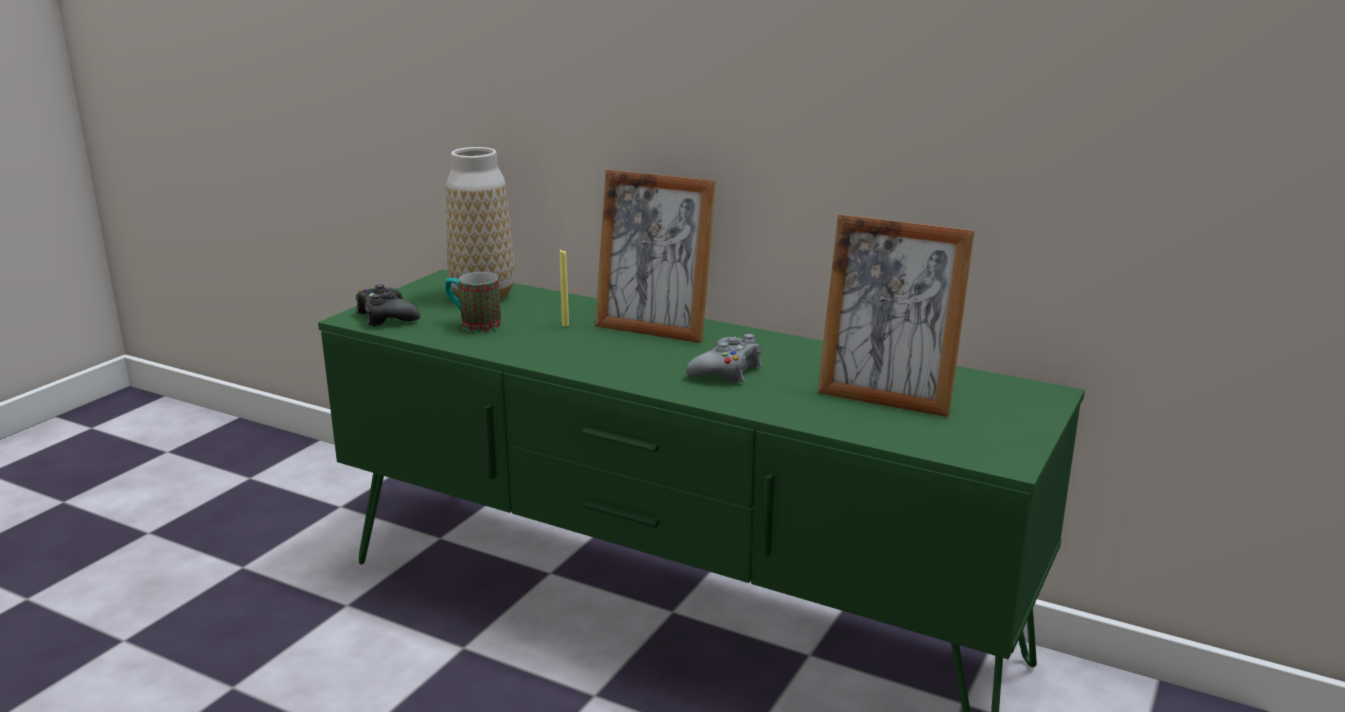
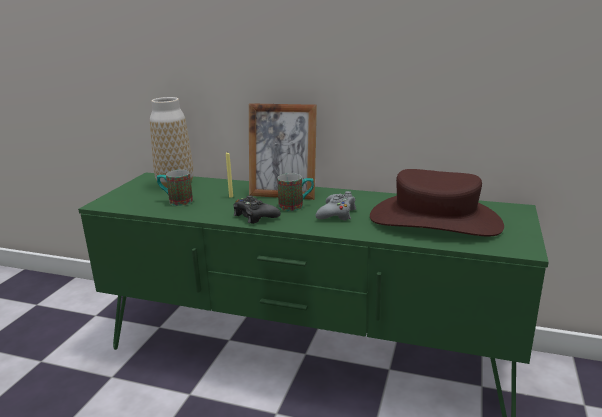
camera: 10 degrees left, 0 degrees up
black game controller [356,284,420,326] -> black game controller moved to [233,195,281,224]
picture frame [818,214,975,417] -> brown hat [370,169,504,237]
none -> mug [277,173,314,211]

